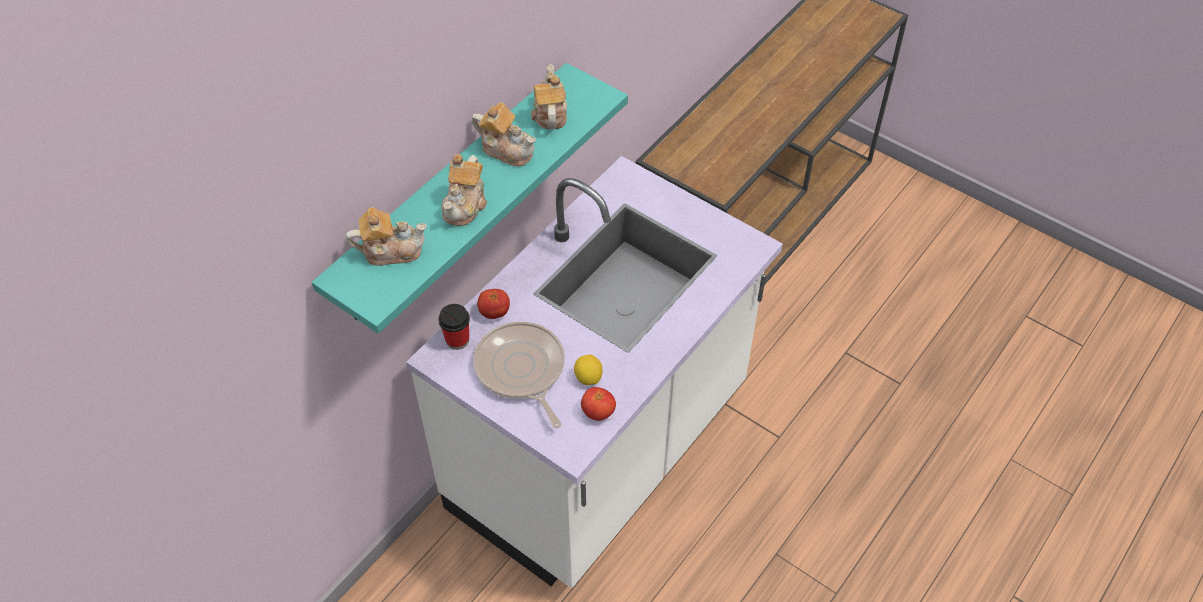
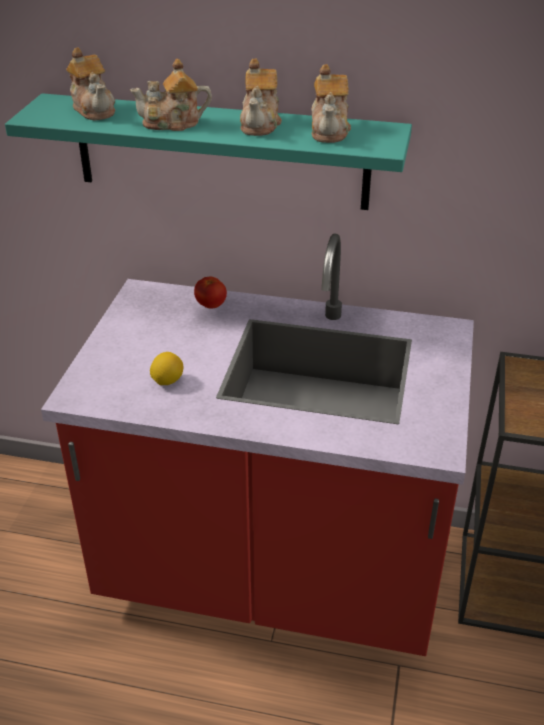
camera: 65 degrees right, 15 degrees down
white counter [406,156,783,588] -> red counter [41,234,474,656]
cup [439,304,470,350] -> none
frying pan [473,322,565,428] -> none
teapot [531,64,567,130] -> teapot turned 120 degrees clockwise [311,64,351,143]
tomato [581,387,616,421] -> none

